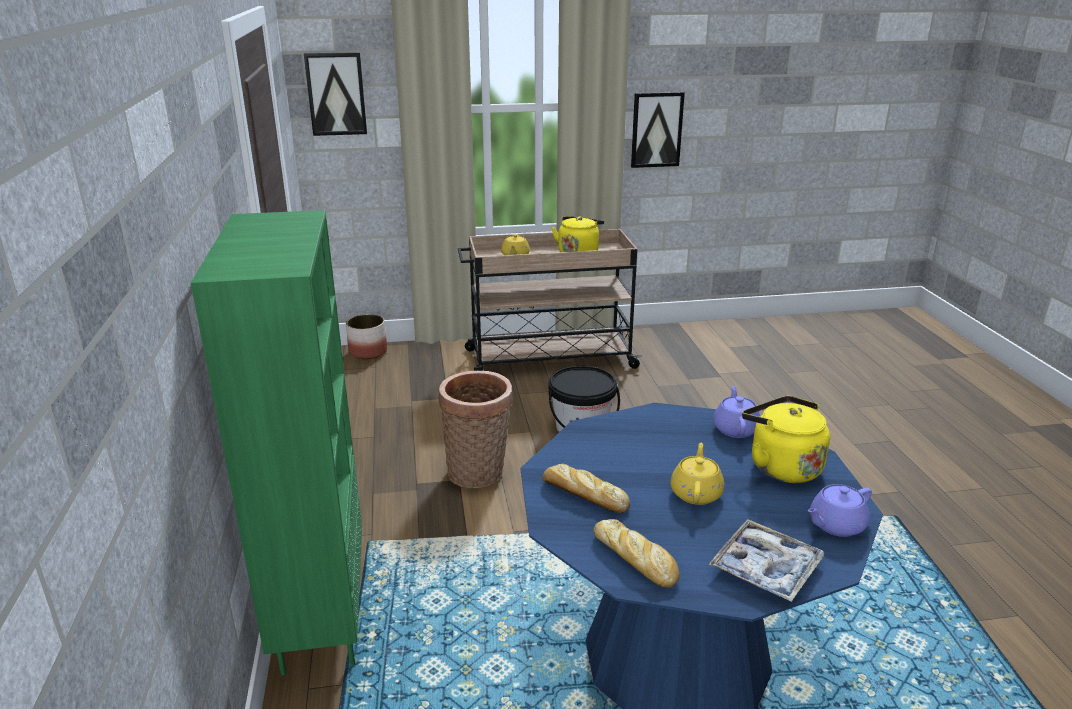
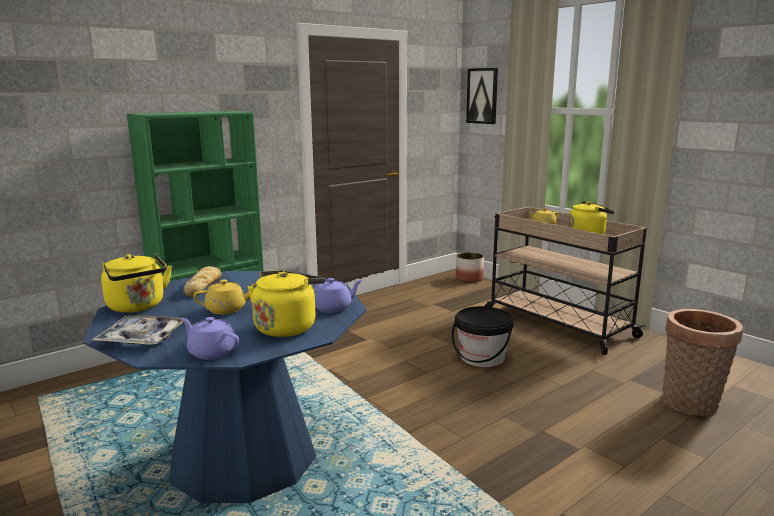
camera: 60 degrees right, 10 degrees down
basket [439,371,513,488] -> basket moved to [662,309,743,415]
bread [593,519,680,588] -> yellow kettle [101,254,172,313]
picture [631,92,685,168] -> none

